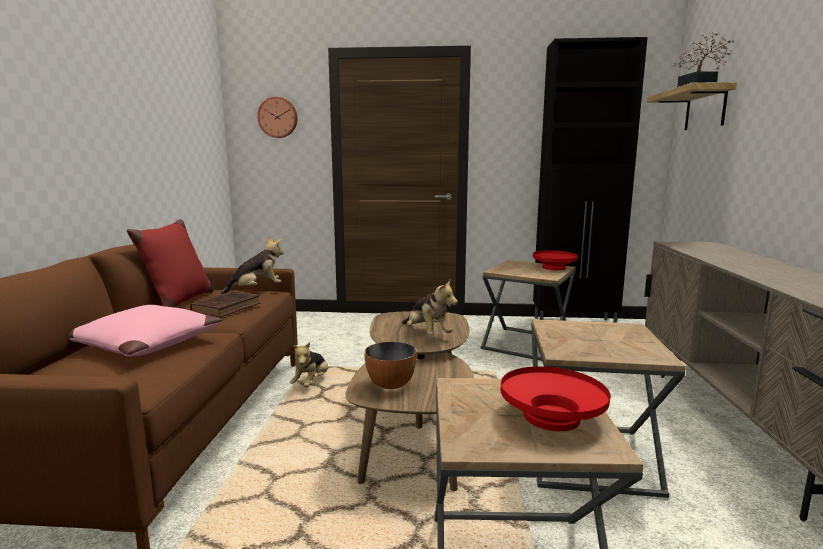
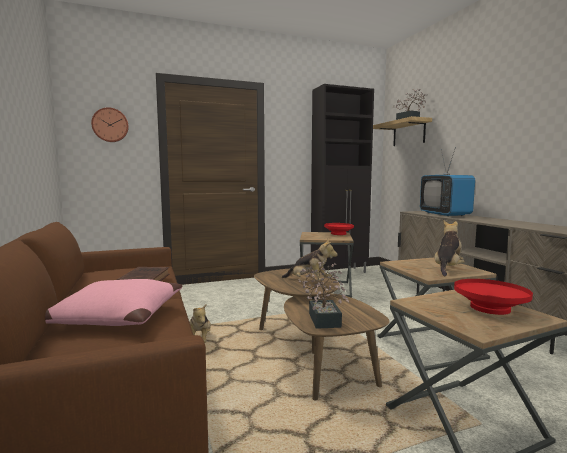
camera: 25 degrees left, 5 degrees down
red pillow [127,219,214,308] -> none
plush toy [220,237,284,295] -> plush toy moved to [434,220,465,276]
bowl [364,342,417,389] -> potted plant [298,261,349,329]
none -> television [420,147,475,217]

